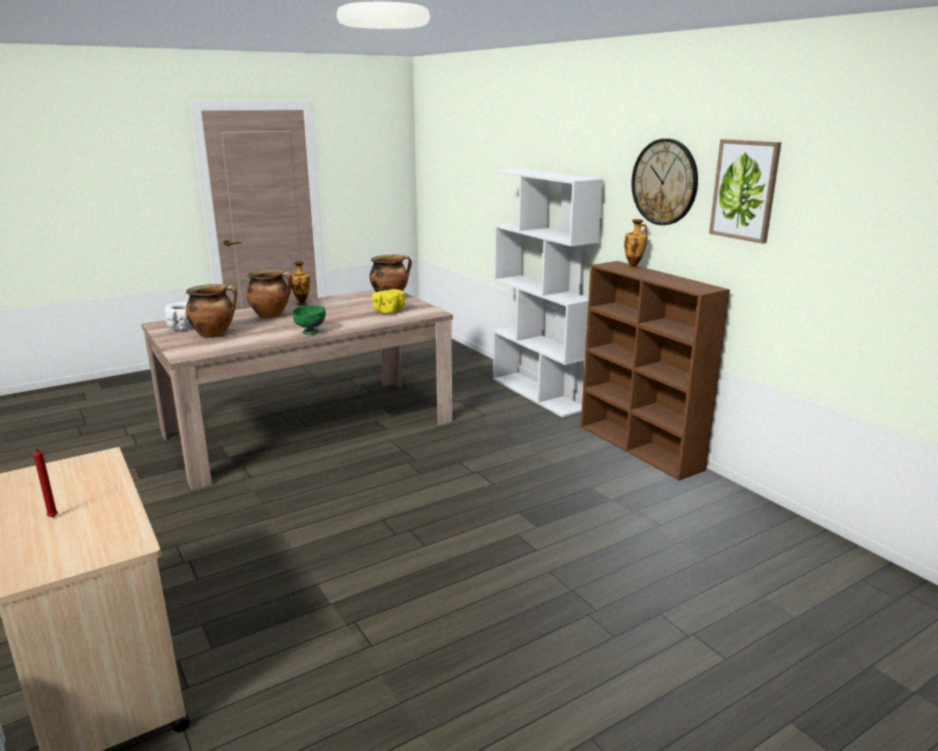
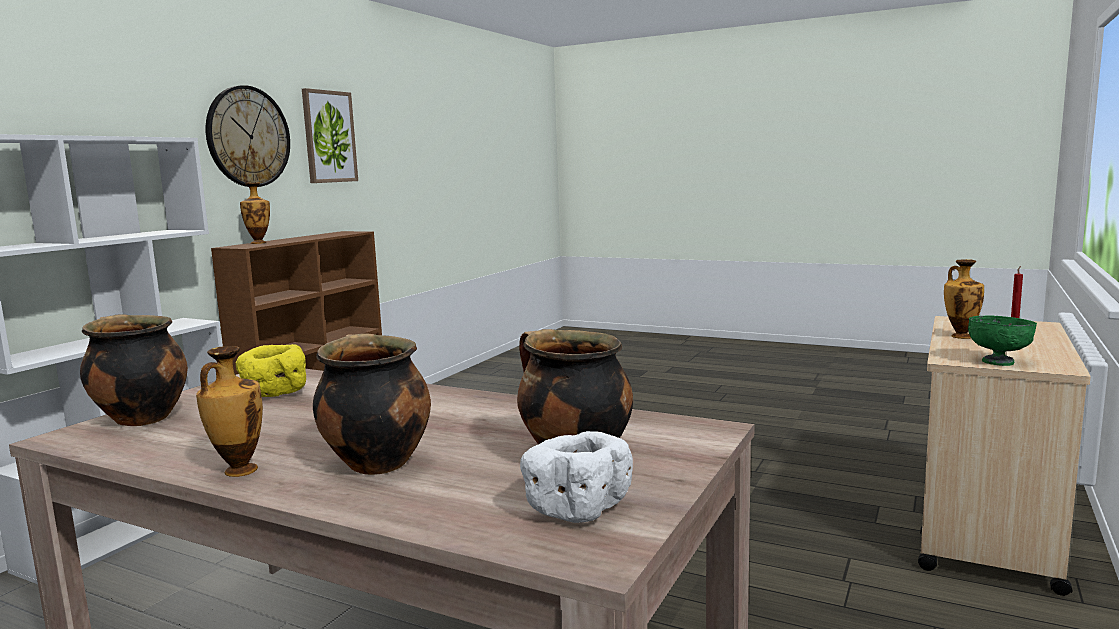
camera: 120 degrees left, 10 degrees down
green bowl [293,305,326,335] -> green bowl moved to [968,315,1037,366]
none -> vase [944,259,984,339]

